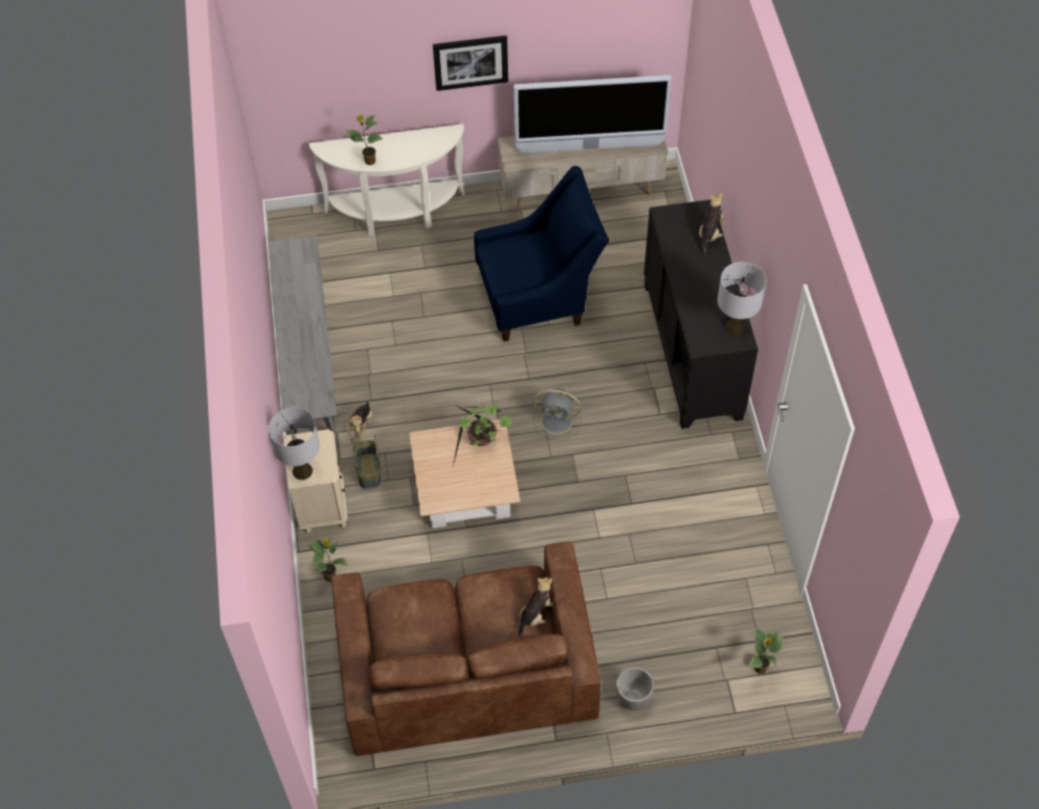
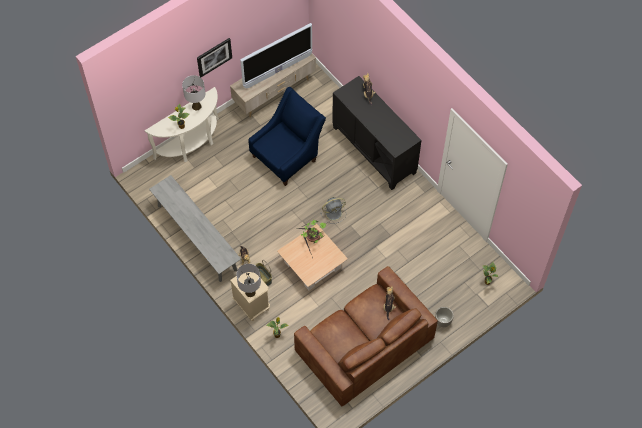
camera: 30 degrees left, 5 degrees up
grey table lamp [717,262,766,336] -> grey table lamp moved to [182,75,205,110]

